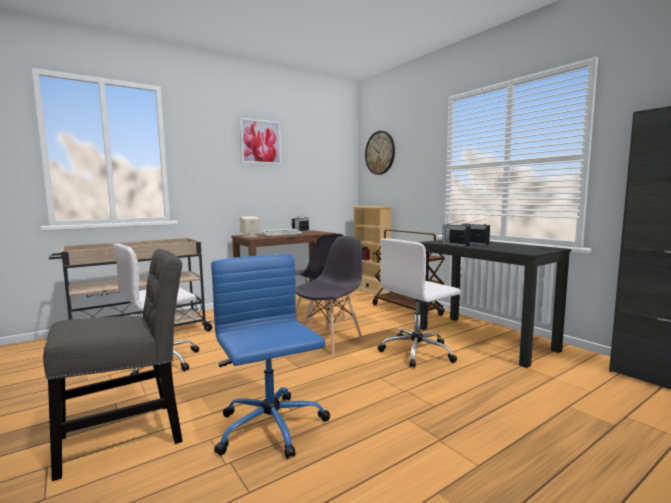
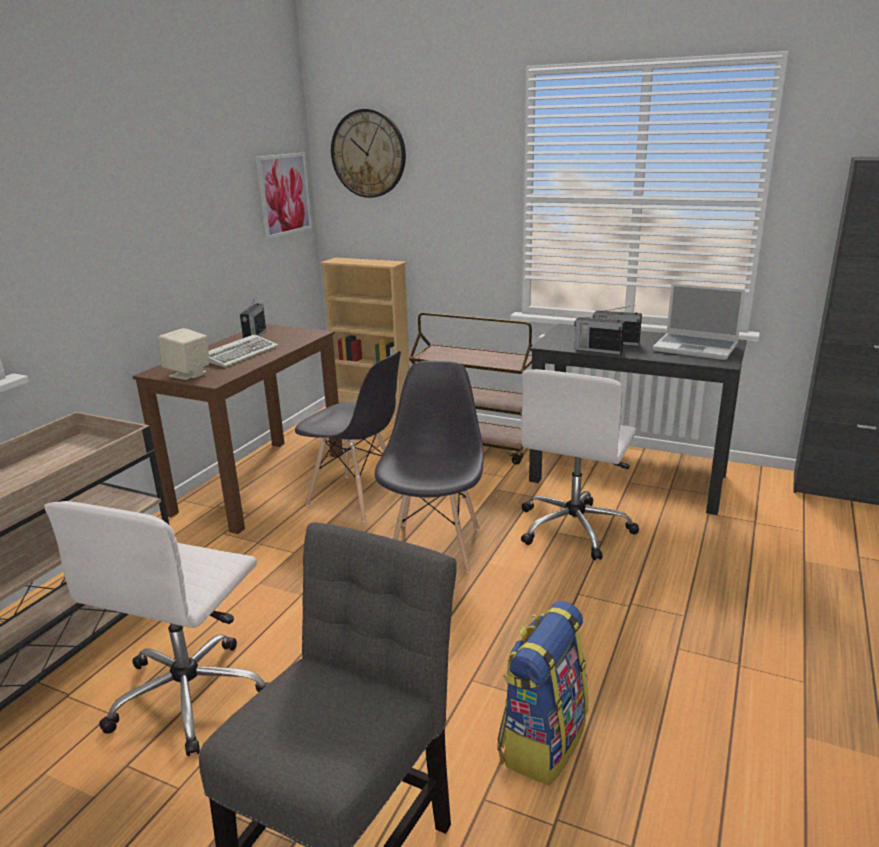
camera: 30 degrees left, 15 degrees up
blue office chair [211,254,330,459] -> backpack [497,601,589,785]
picture [239,118,282,165] -> picture moved to [255,153,312,239]
none -> laptop [653,284,745,360]

